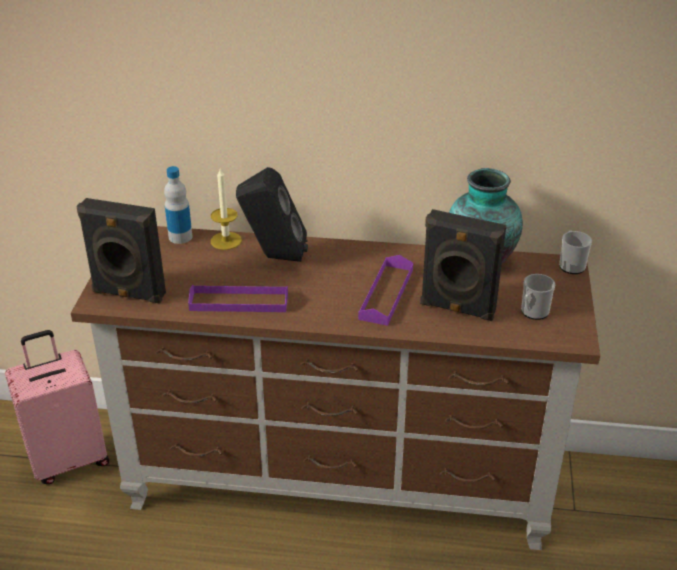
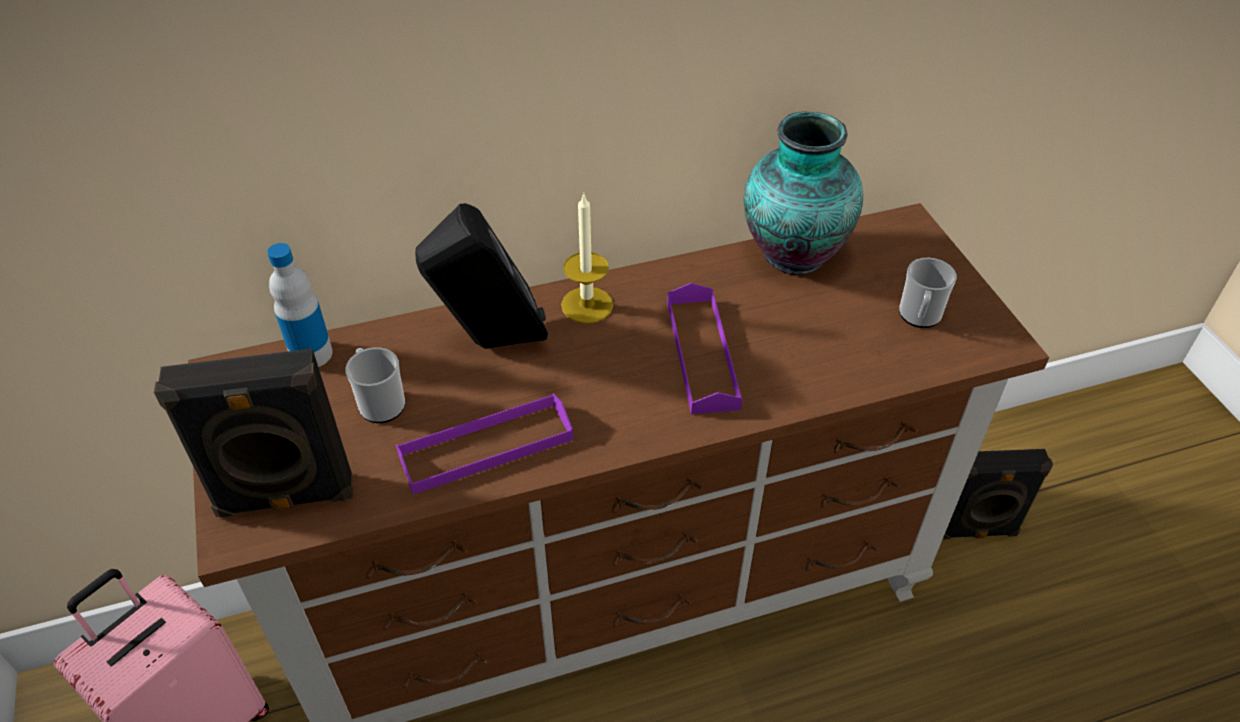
camera: 25 degrees left, 10 degrees up
candle [211,169,242,250] -> candle moved to [561,193,613,323]
black speaker [420,209,506,321] -> black speaker moved to [943,449,1053,539]
mug [559,231,592,274] -> mug moved to [345,347,405,423]

